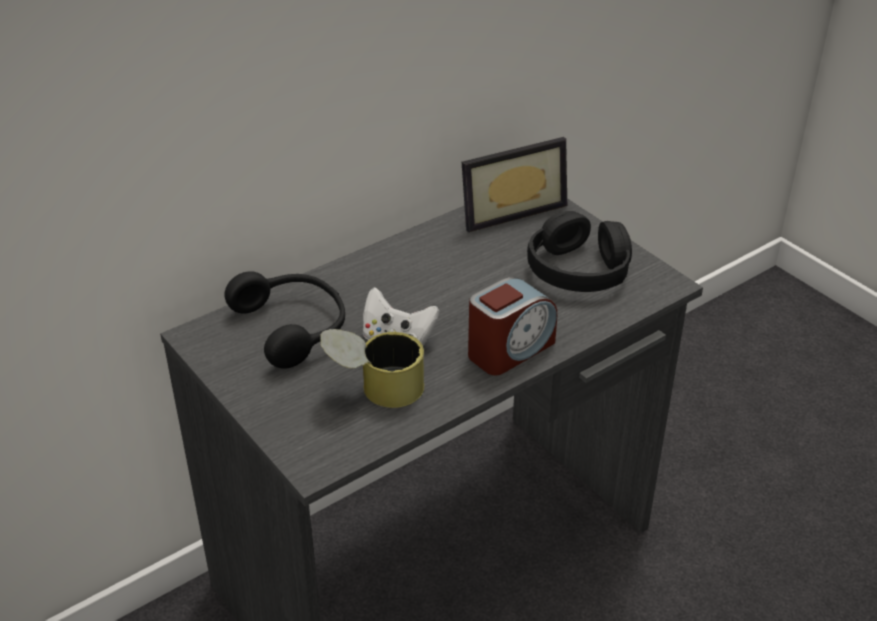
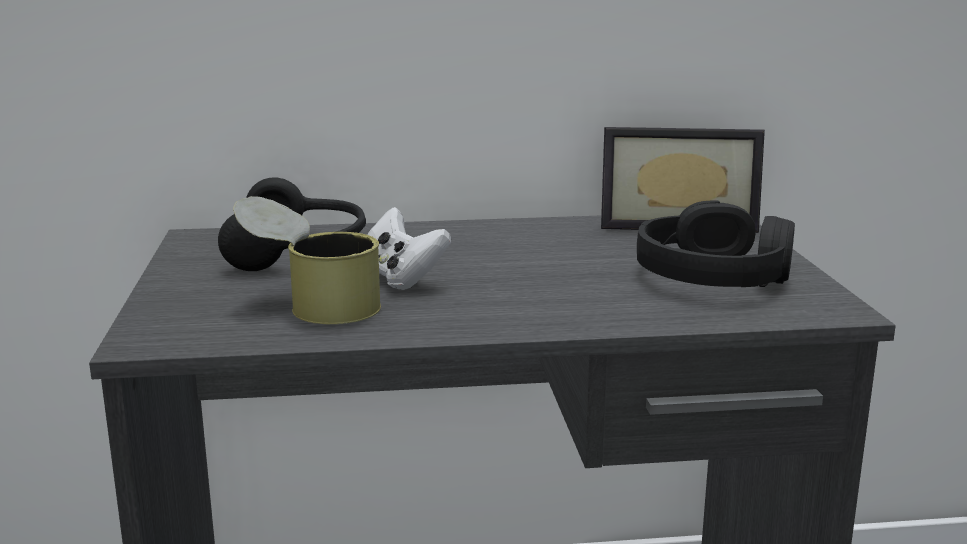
camera: 30 degrees right, 20 degrees down
alarm clock [468,277,557,375] -> none

